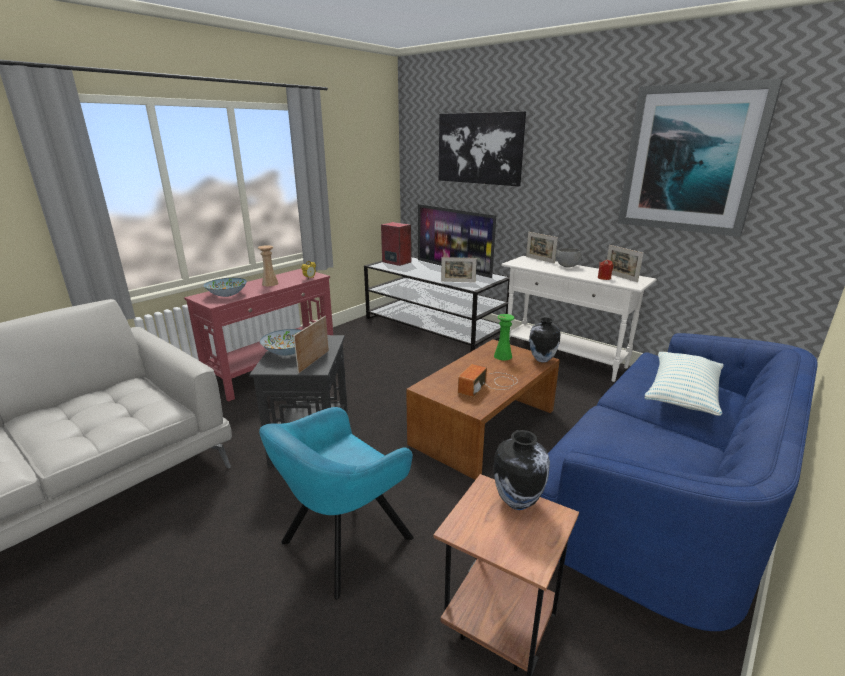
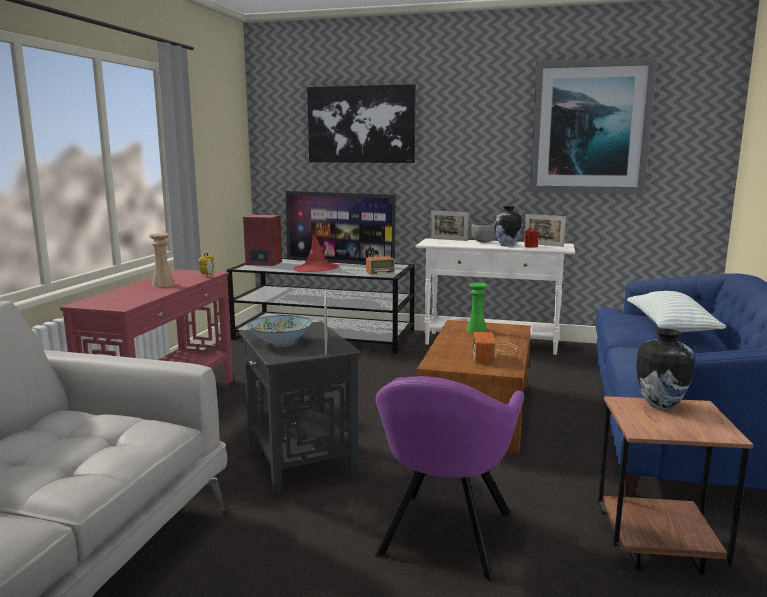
camera: 25 degrees left, 10 degrees down
bowl [204,278,247,297] -> none
turquoise armchair [259,407,414,599] -> purple armchair [375,376,524,581]
picture frame [441,257,477,283] -> radio [340,256,395,275]
vase [529,317,561,363] -> vase moved to [494,206,522,247]
none -> red hat [293,235,340,272]

